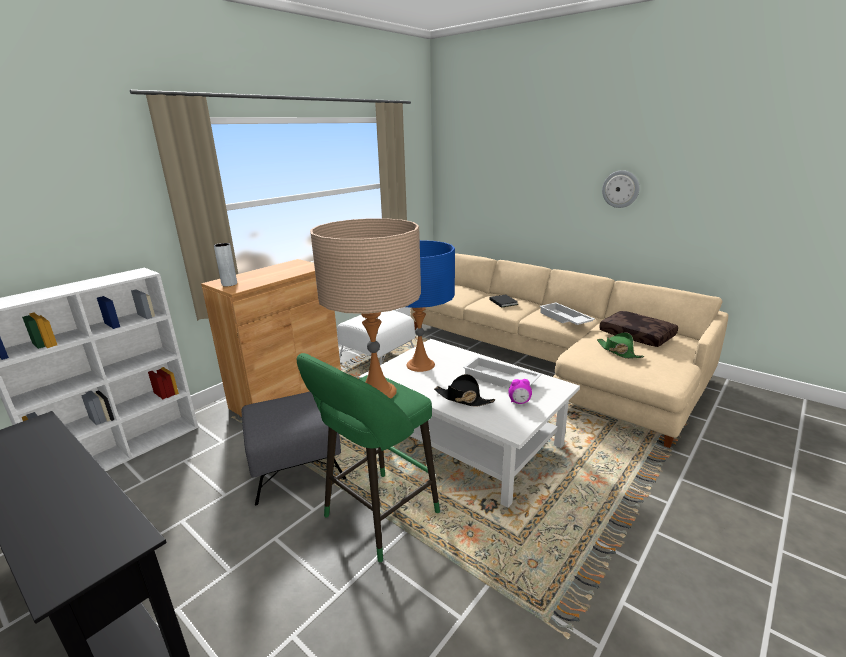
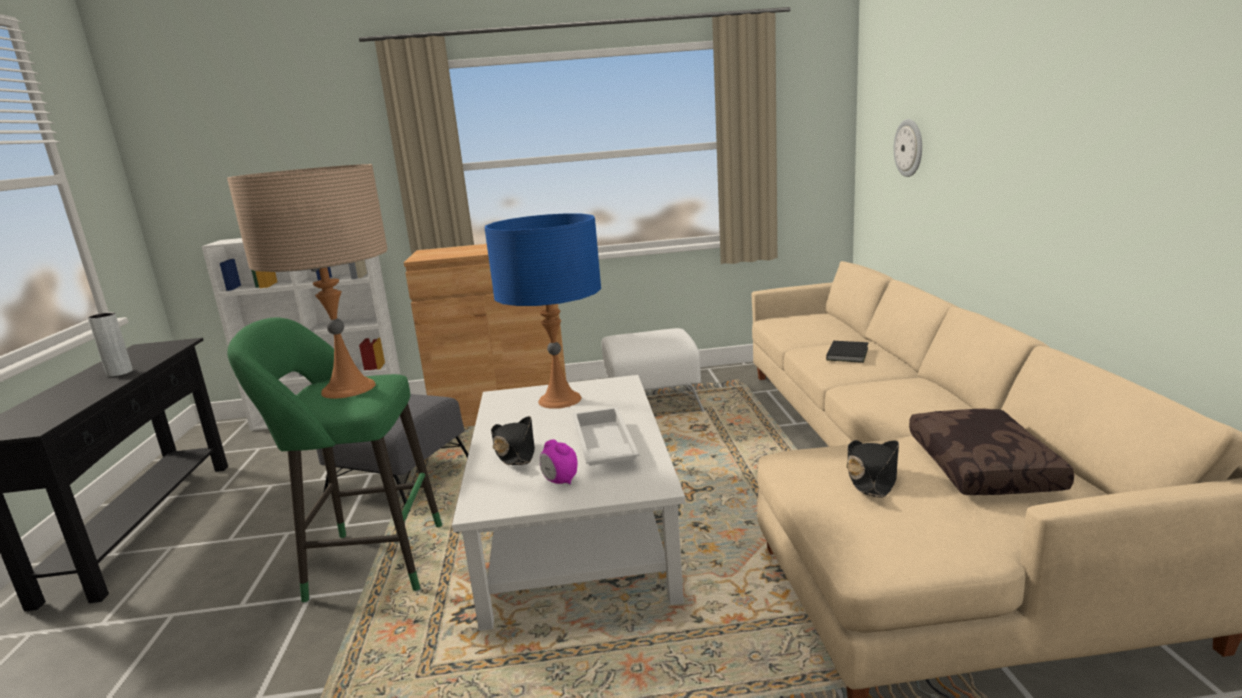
camera: 45 degrees right, 5 degrees down
grey vase [214,243,237,286] -> grey vase moved to [88,312,133,377]
white tray [539,302,595,325] -> none
green hat [597,332,644,359] -> black hat [846,440,899,498]
wall clock [602,170,639,208] -> wall clock moved to [894,119,922,177]

